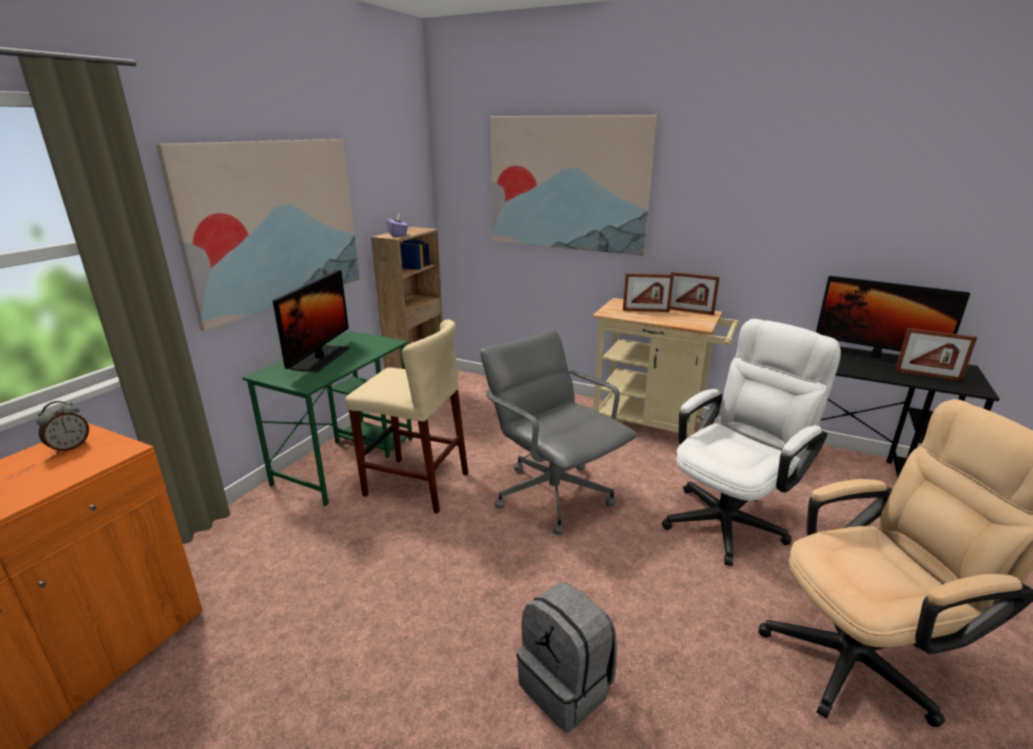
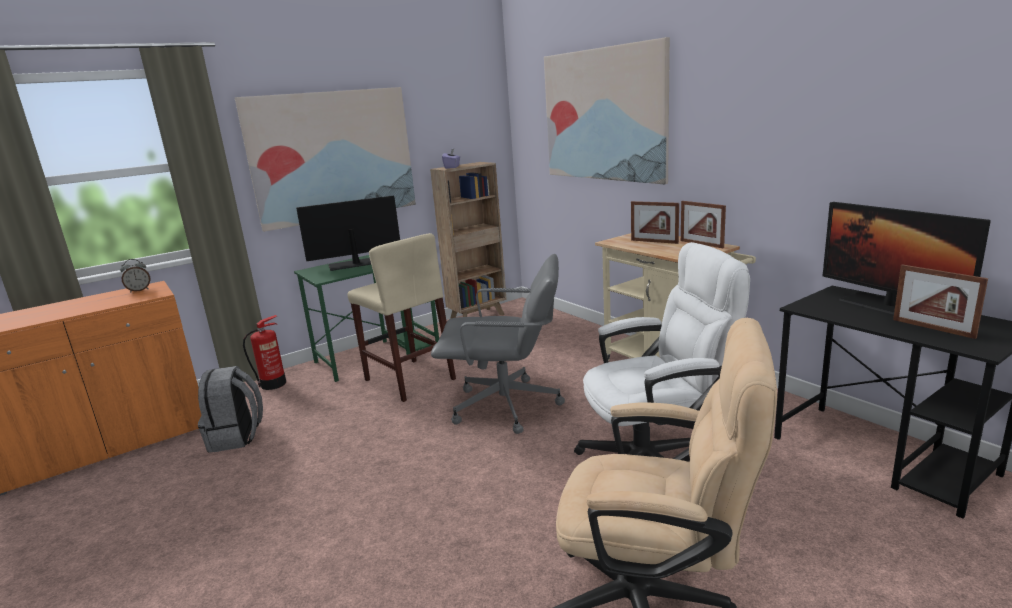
camera: 30 degrees right, 5 degrees down
monitor [273,270,350,372] -> monitor turned 150 degrees counterclockwise [296,196,400,271]
grey office chair [480,330,637,535] -> grey office chair turned 105 degrees clockwise [431,254,565,434]
grey backpack [517,582,617,732] -> grey backpack moved to [198,366,263,453]
none -> fire extinguisher [243,315,286,390]

